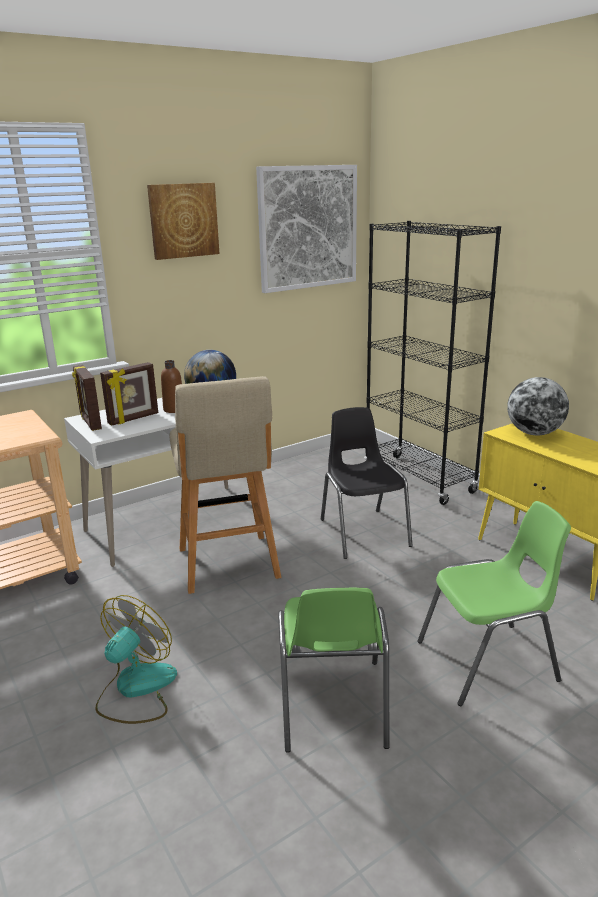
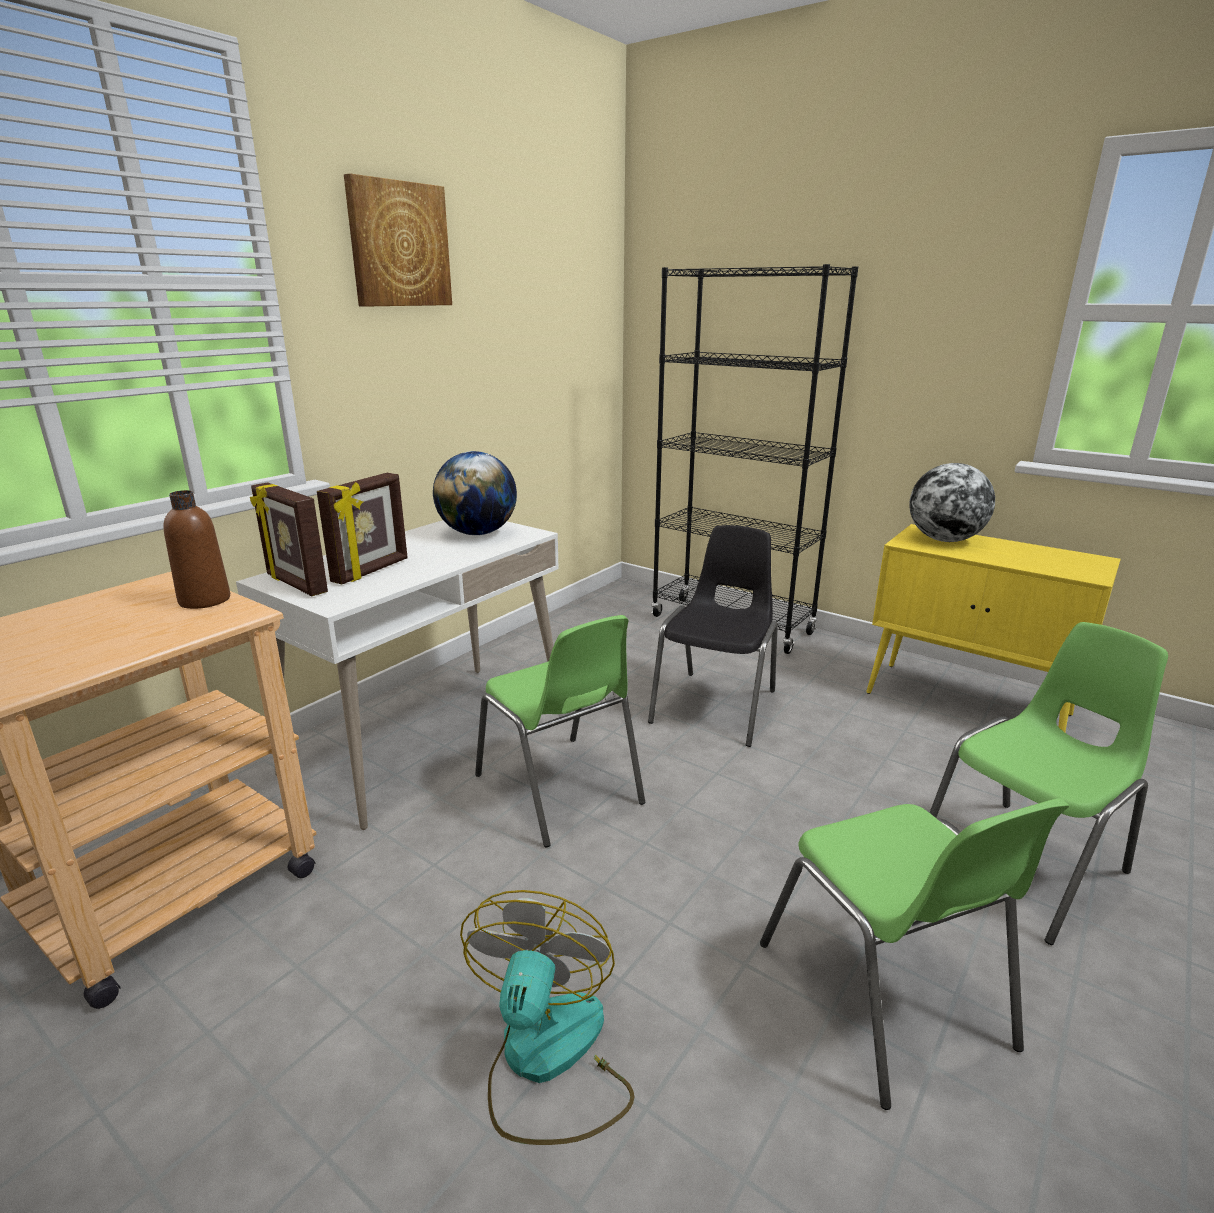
camera: 20 degrees left, 0 degrees up
brown bottle [161,360,182,413] -> brown bottle moved to [164,490,230,609]
beige stool [169,376,281,594] -> green chair [475,615,645,847]
picture [256,165,357,293] -> none
black chair [321,407,412,559] -> black chair turned 60 degrees clockwise [648,525,778,747]

